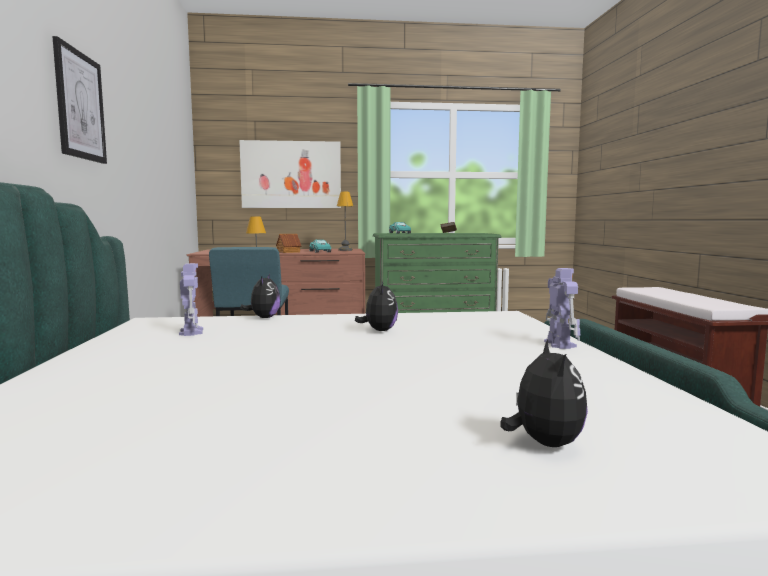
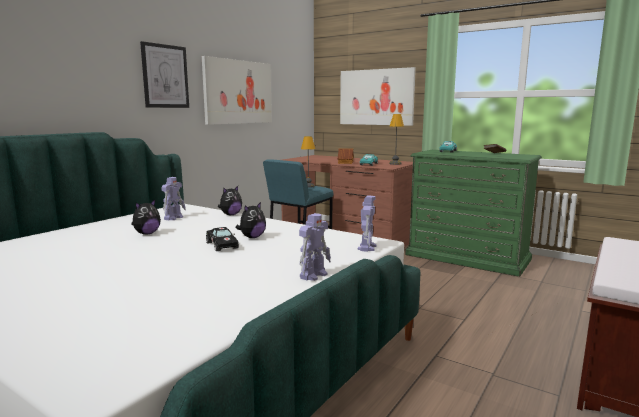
camera: 40 degrees right, 5 degrees up
plush toy [500,340,588,447] -> plush toy moved to [131,199,161,235]
none -> picture [202,56,272,125]
none -> black toy car [206,227,239,251]
none -> toy robot [358,195,377,252]

